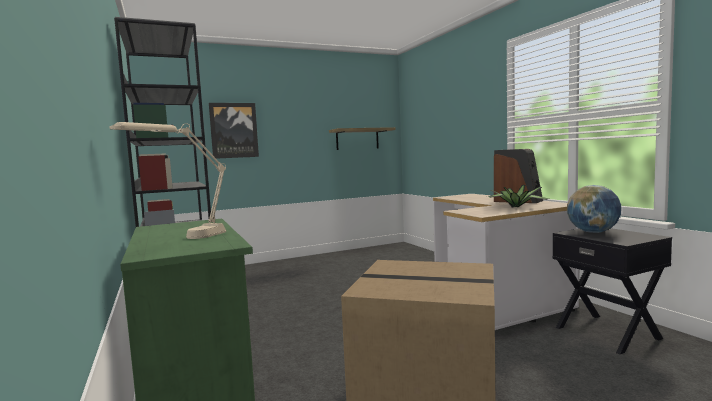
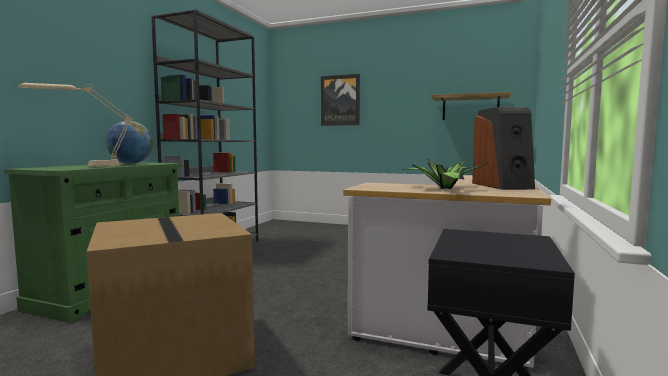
camera: 45 degrees right, 0 degrees up
globe [567,185,621,233] -> globe moved to [106,121,153,164]

